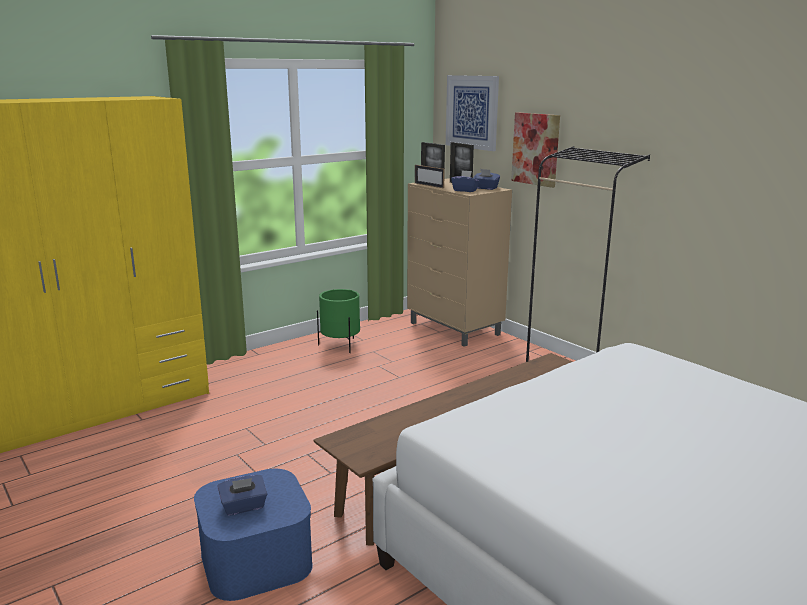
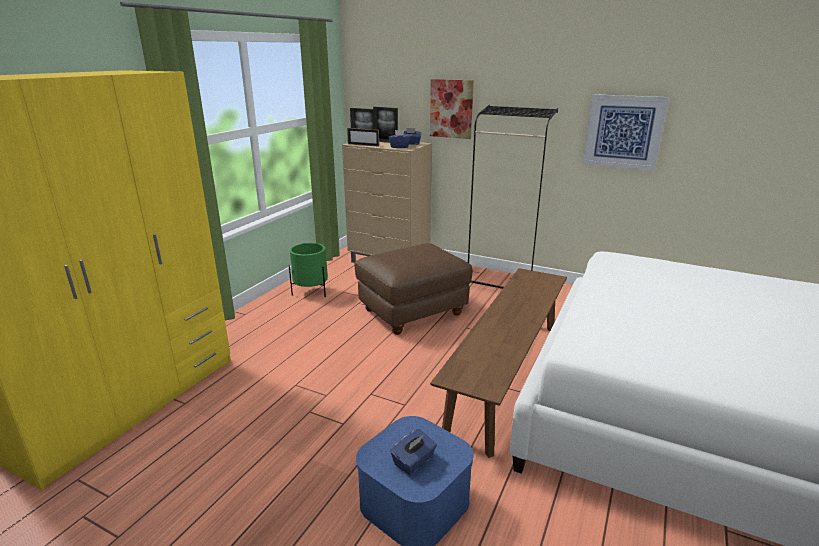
camera: 25 degrees left, 5 degrees up
picture [446,75,499,151] -> picture moved to [583,94,669,171]
none -> brown ottoman [355,243,472,335]

